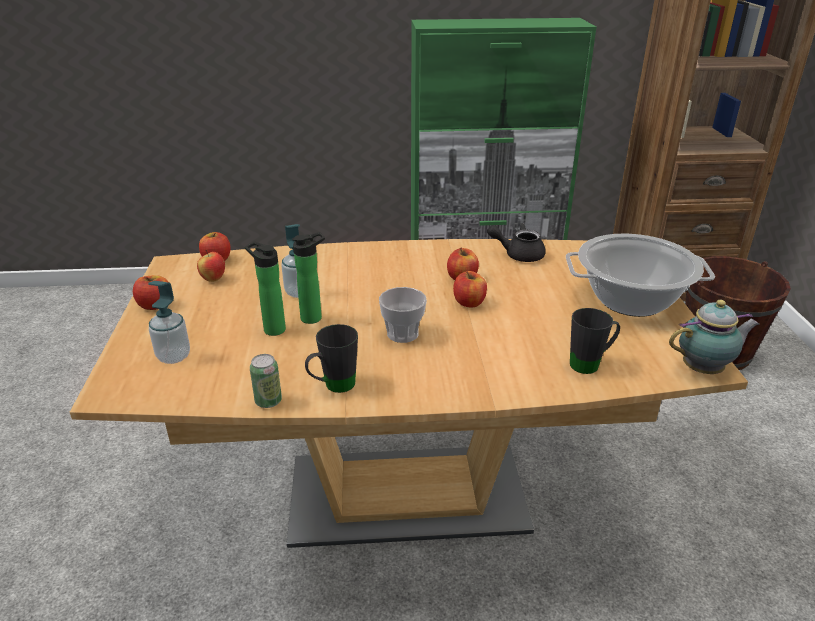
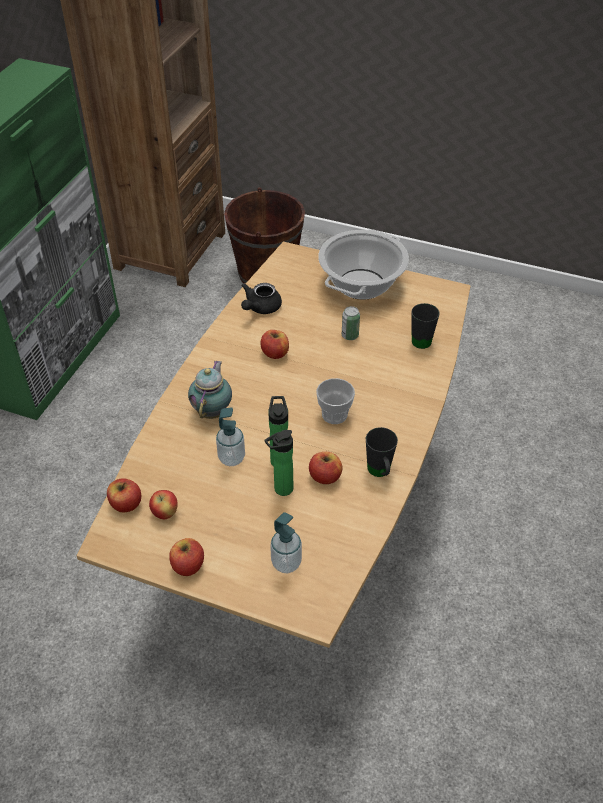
camera: 65 degrees left, 15 degrees up
can [250,354,282,408] -> can moved to [342,306,360,340]
apple [453,271,487,308] -> apple moved to [309,452,343,484]
teapot [669,300,759,374] -> teapot moved to [188,361,232,419]

